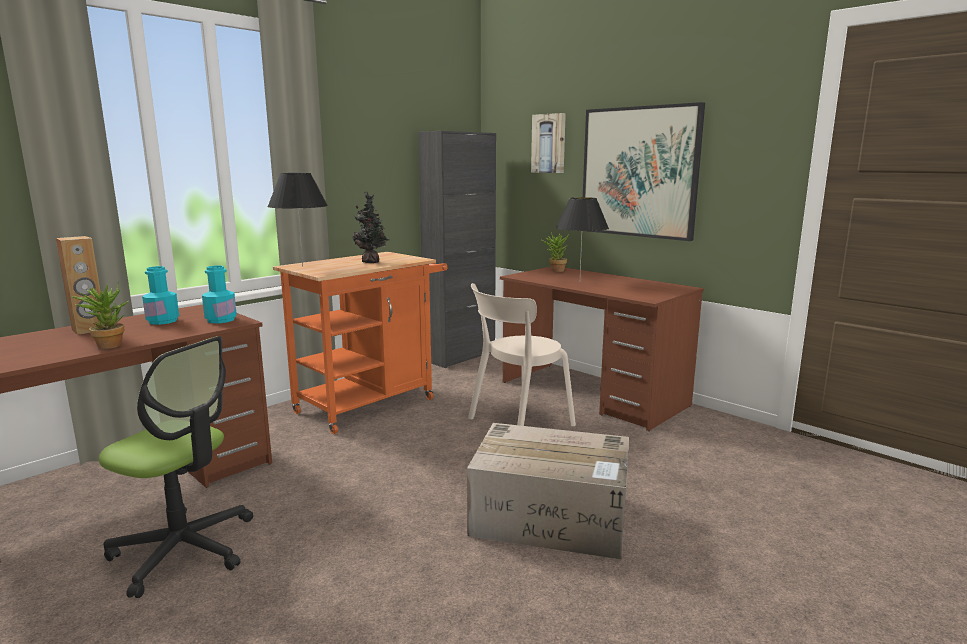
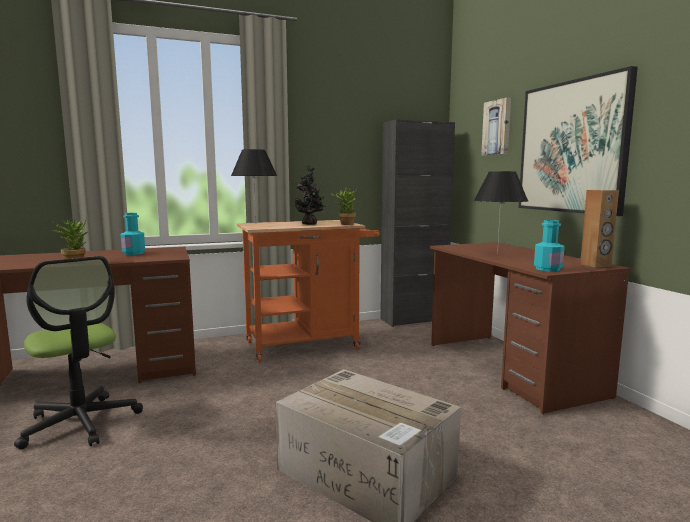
camera: 25 degrees right, 5 degrees down
brown speaker [56,236,101,335] -> brown speaker moved to [580,190,619,267]
turquoise bottle [202,265,237,323] -> turquoise bottle moved to [534,220,565,271]
beige chair [468,283,576,426] -> none
potted plant [542,232,569,272] -> potted plant moved to [330,188,357,225]

